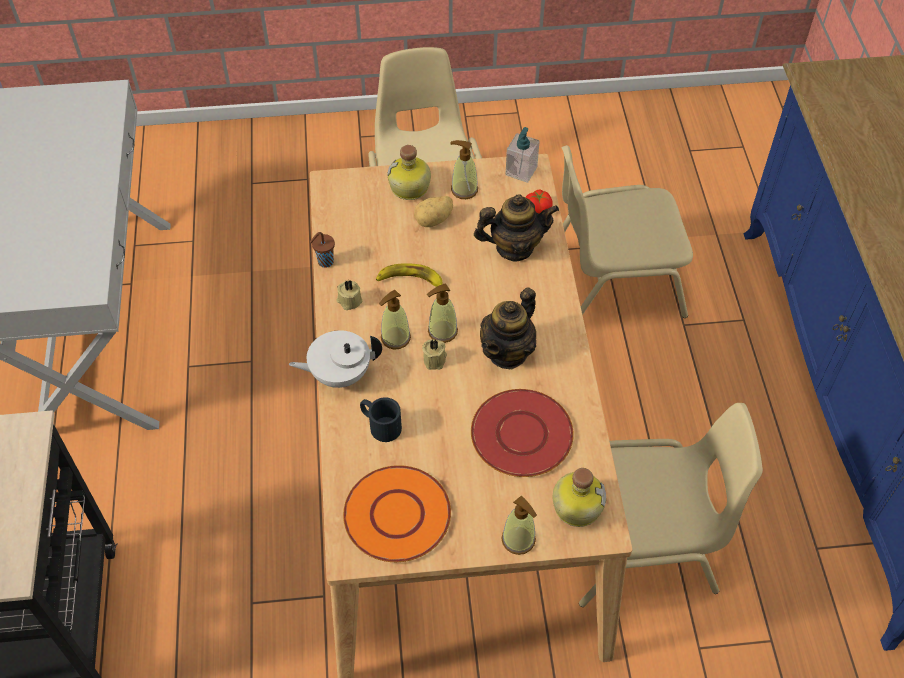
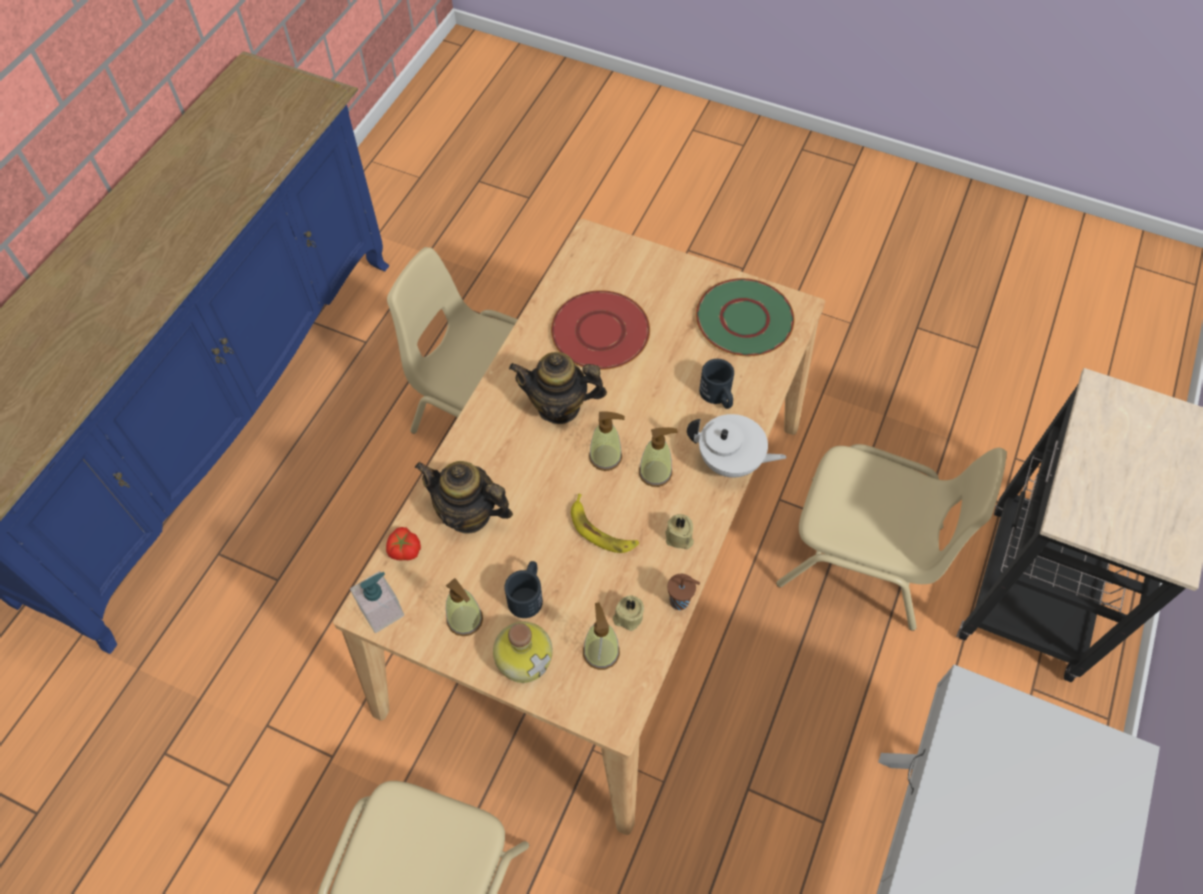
camera: 150 degrees left, 5 degrees up
orange plate [343,465,451,562] -> green plate [696,278,794,356]
potato [414,196,453,227] -> black mug [504,561,543,618]
beige candle [422,339,447,370] -> beige candle moved to [613,595,644,631]
teapot [480,287,536,369] -> teapot turned 150 degrees counterclockwise [509,352,607,424]
soap dispenser [502,495,537,555] -> soap dispenser moved to [583,602,620,670]
bottle [553,468,606,527] -> none
beige chair [561,145,693,318] -> beige chair moved to [776,444,1007,631]

